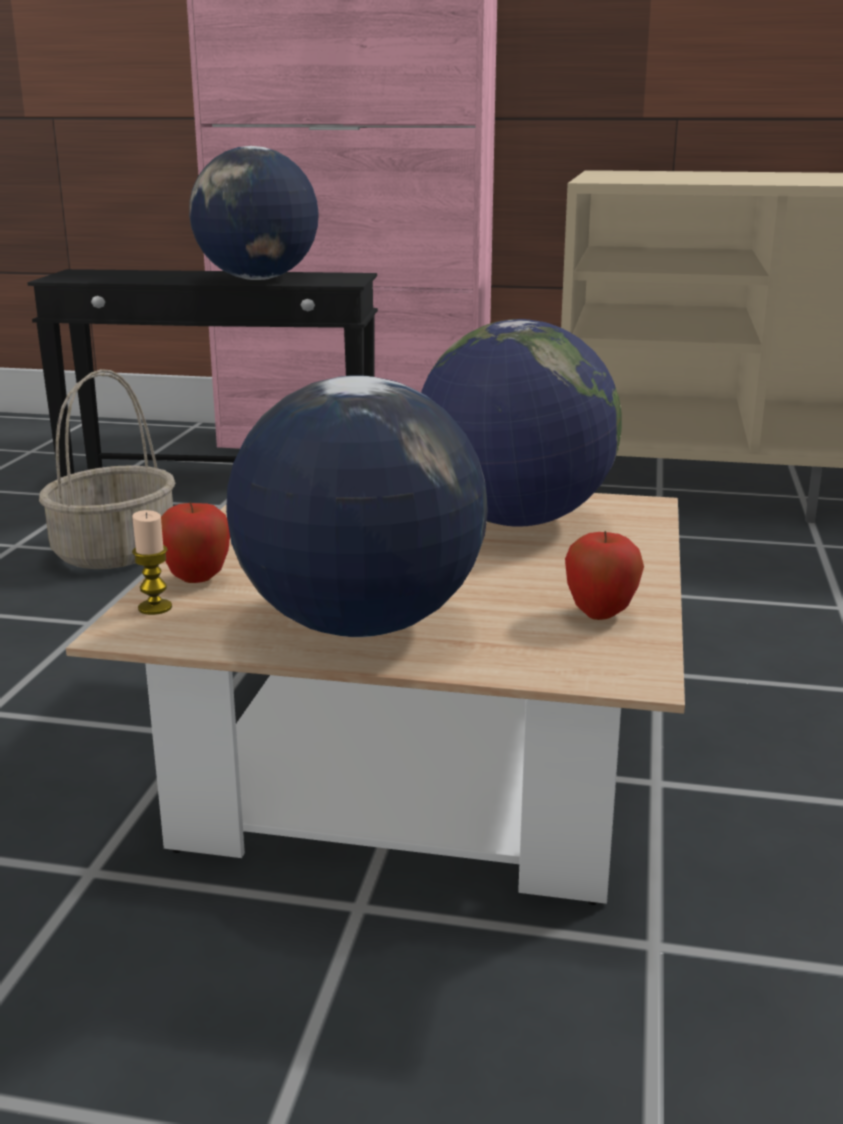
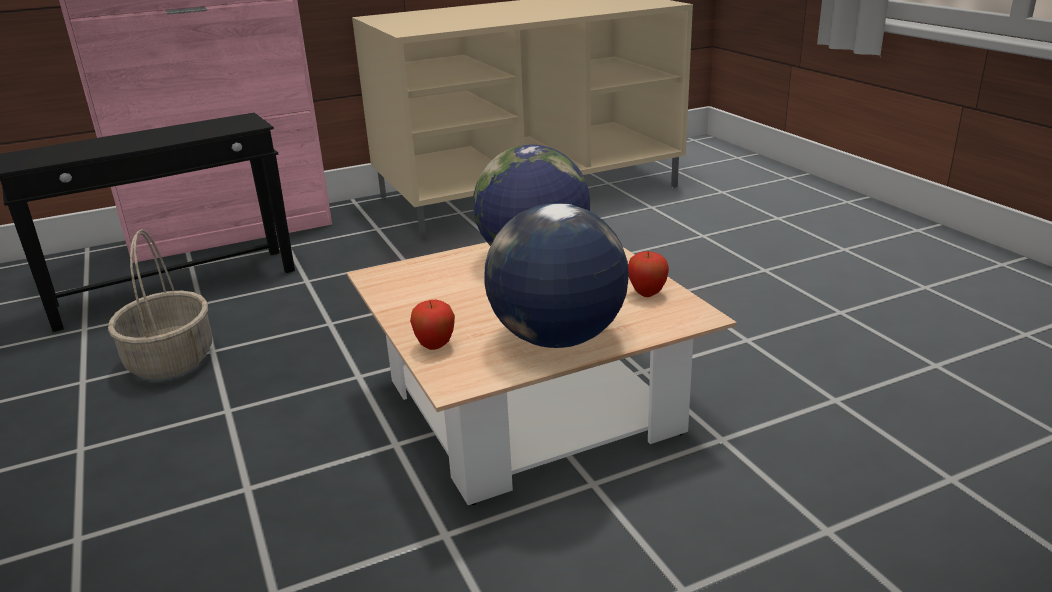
camera: 35 degrees left, 5 degrees up
candle [132,510,172,615] -> none
globe [189,146,319,280] -> none

